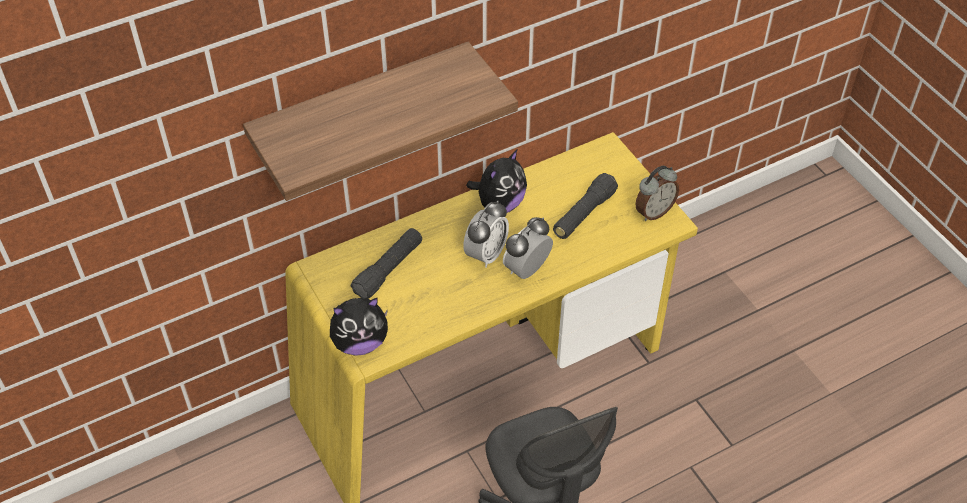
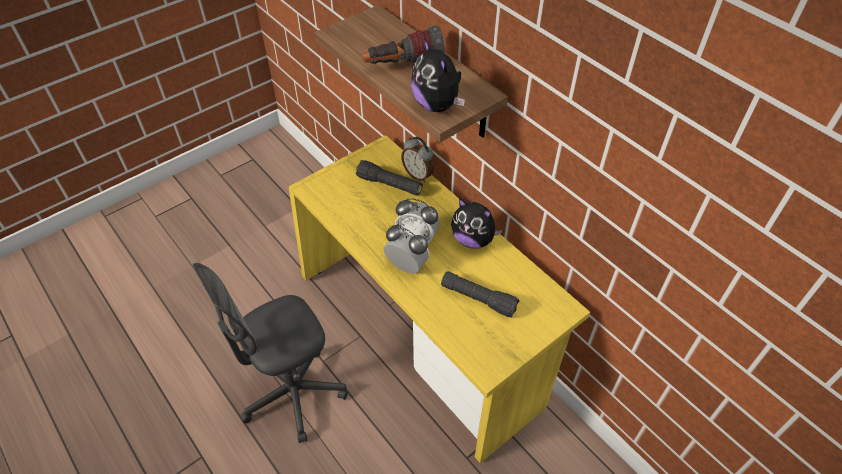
camera: 80 degrees right, 0 degrees up
plush toy [330,298,388,356] -> plush toy moved to [411,38,465,112]
alarm clock [635,166,679,221] -> alarm clock moved to [401,137,434,182]
none -> flashlight [362,26,445,64]

